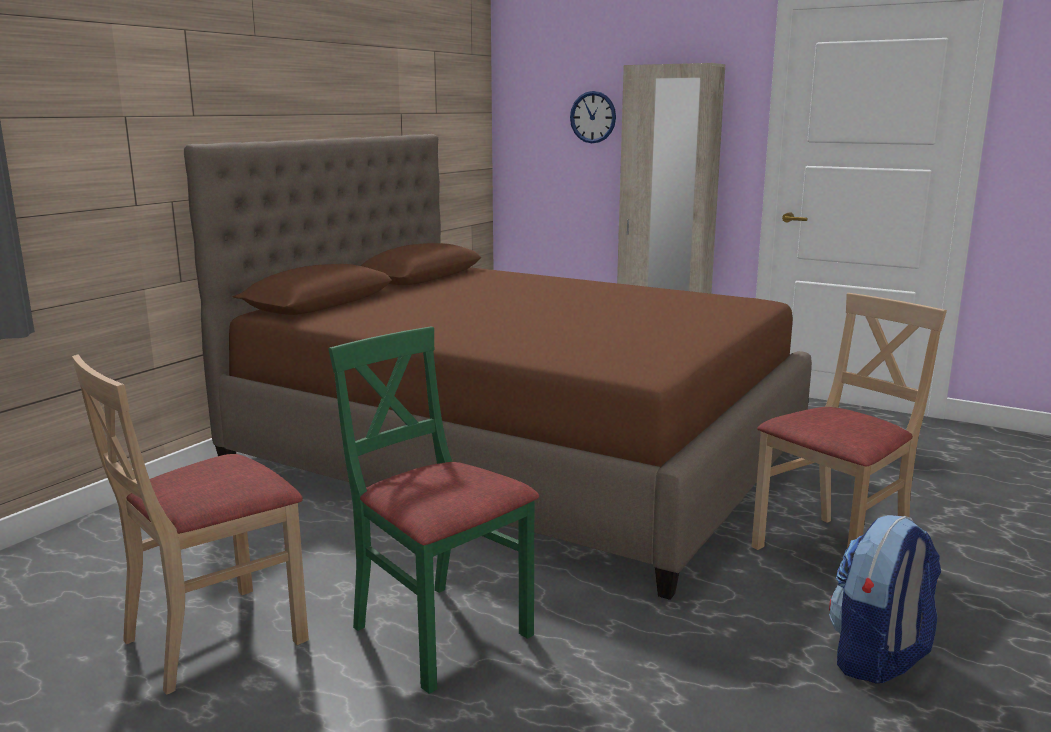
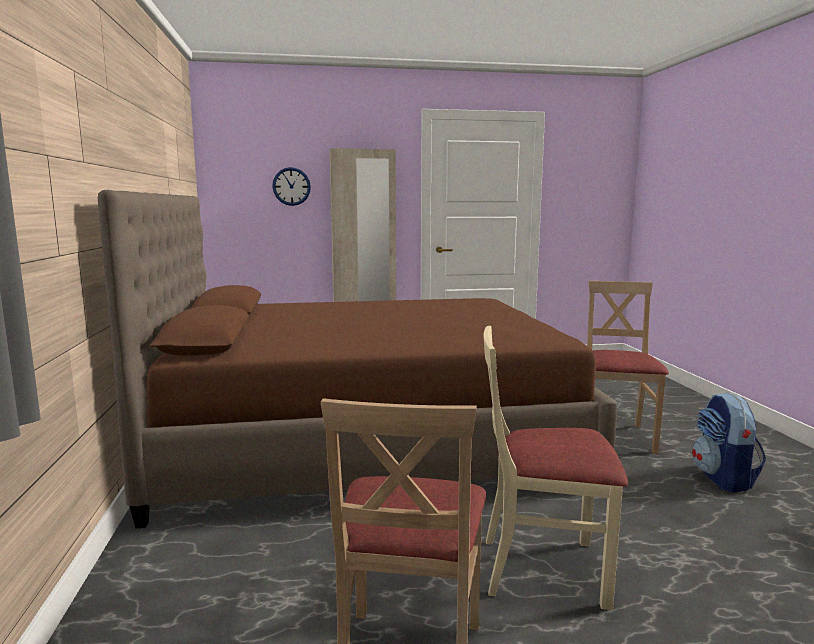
camera: 40 degrees left, 5 degrees down
green chair [328,327,539,694] -> beige chair [484,326,628,610]

